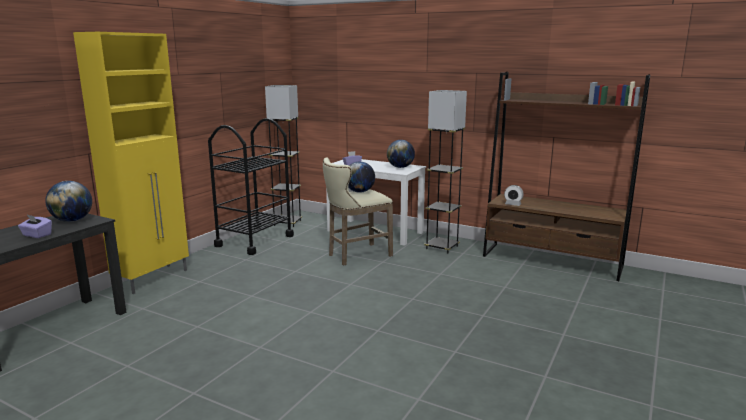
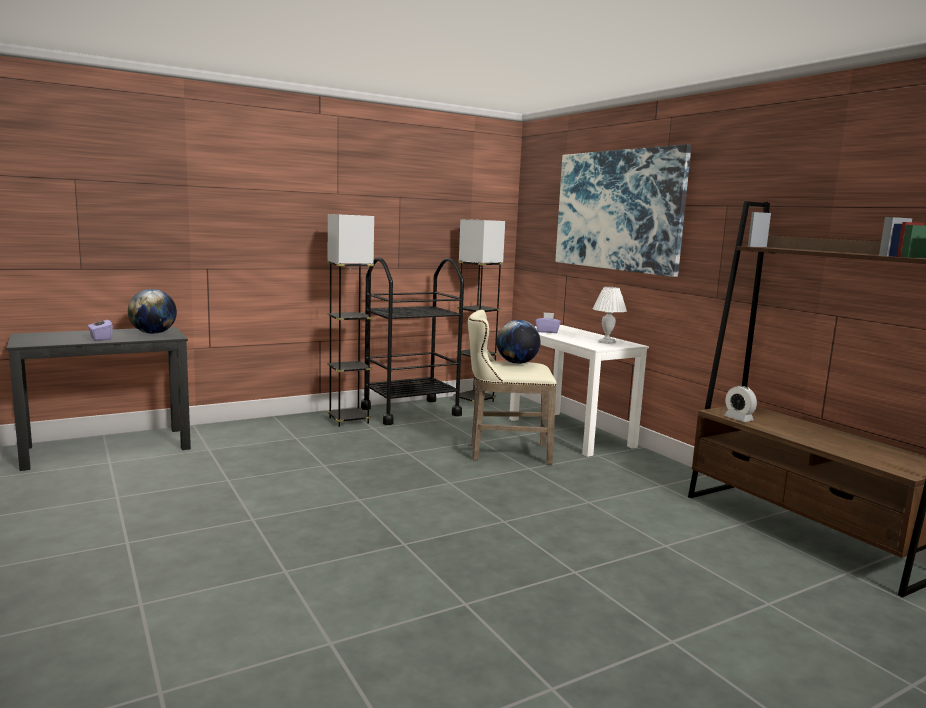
camera: 30 degrees right, 5 degrees down
yellow cabinet [73,32,189,294] -> none
globe [387,140,415,168] -> white table lamp [593,287,627,344]
grey floor lamp [425,90,467,254] -> grey floor lamp moved to [327,214,374,427]
none -> picture [555,144,691,277]

